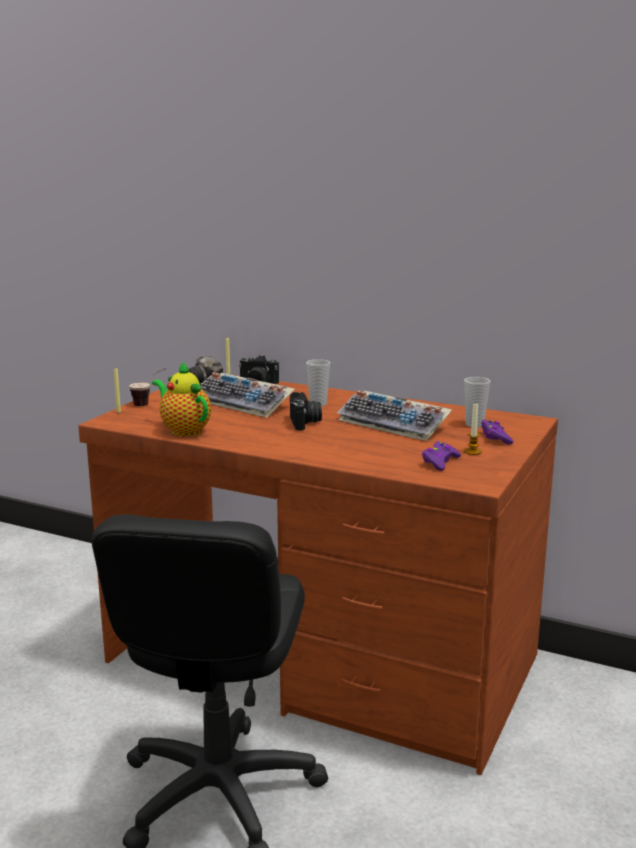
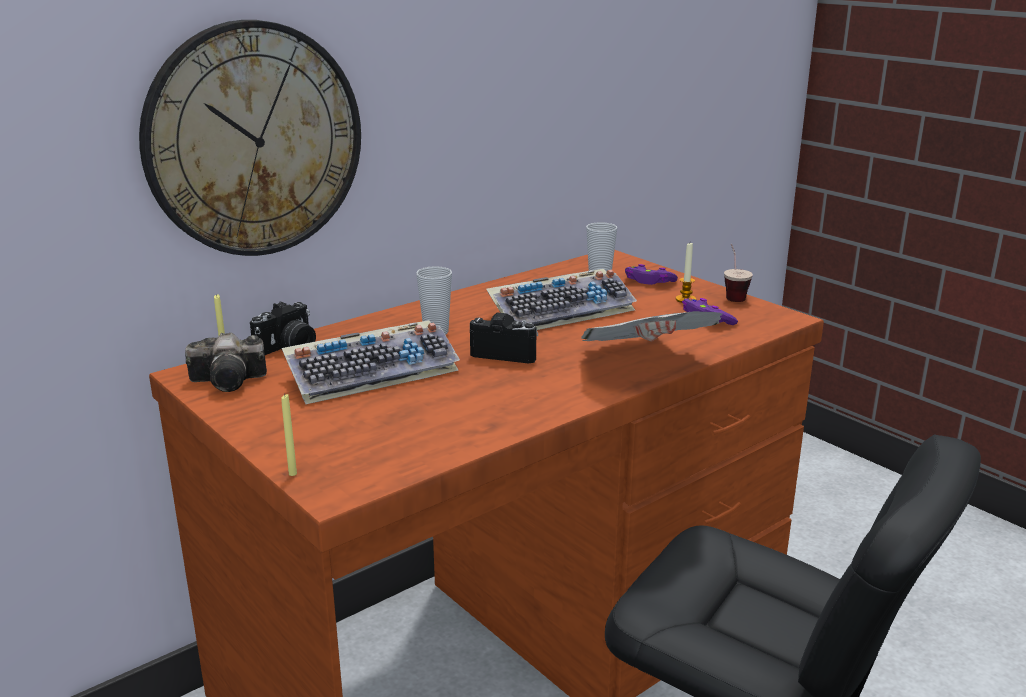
camera: 65 degrees left, 5 degrees up
cup [129,368,166,406] -> cup moved to [724,244,753,302]
teapot [152,361,211,437] -> none
none -> wall clock [139,20,361,256]
none -> newspaper [581,311,722,342]

